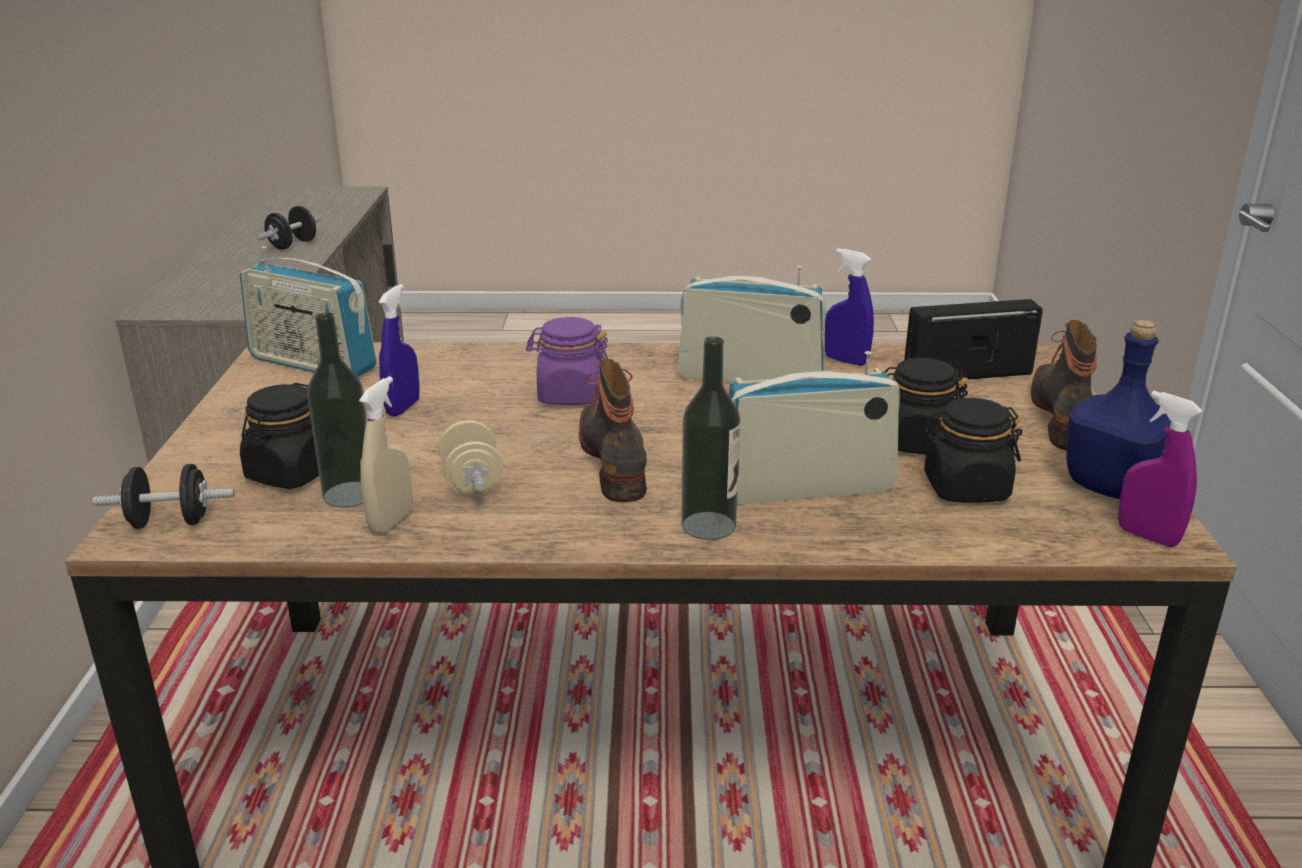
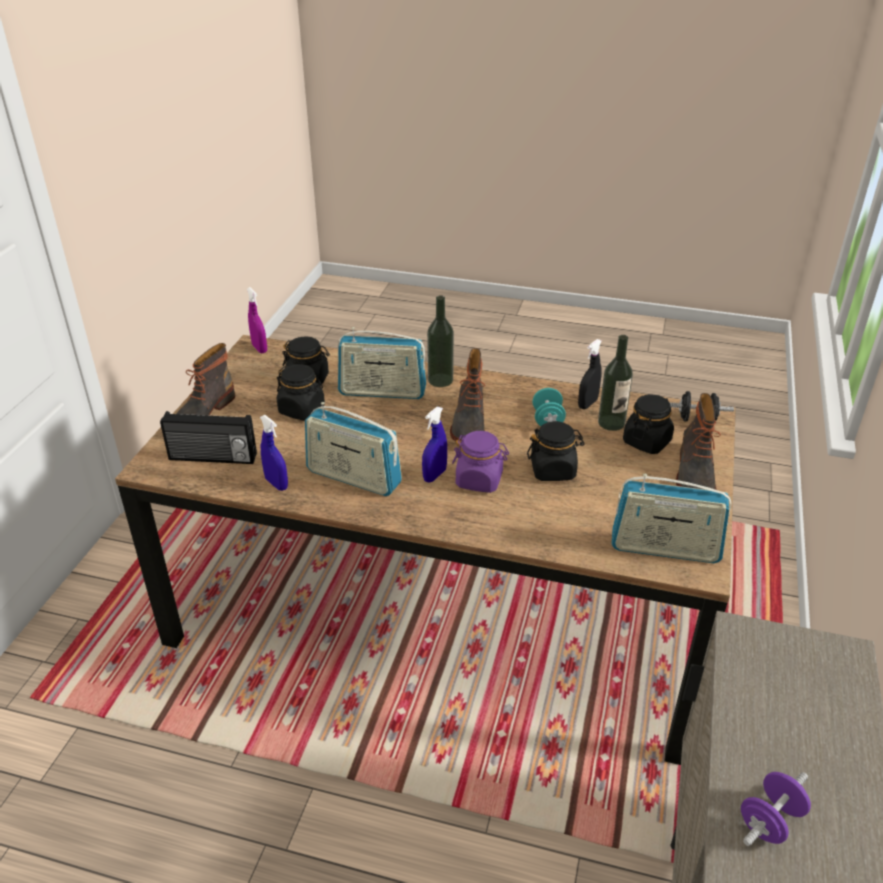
camera: 165 degrees left, 10 degrees up
radio [240,246,377,377] -> radio turned 150 degrees clockwise [611,474,731,563]
black dumbbell [257,206,322,250] -> purple dumbbell [741,772,811,846]
beige spray bottle [359,376,413,534] -> black spray bottle [578,339,602,409]
blue spray bottle [379,284,420,417] -> blue spray bottle moved to [422,406,447,483]
beige dumbbell [439,420,503,496] -> turquoise dumbbell [532,388,566,426]
blue bottle [1066,320,1171,499] -> none
none -> black jar [527,421,584,481]
none -> boot [676,393,721,490]

